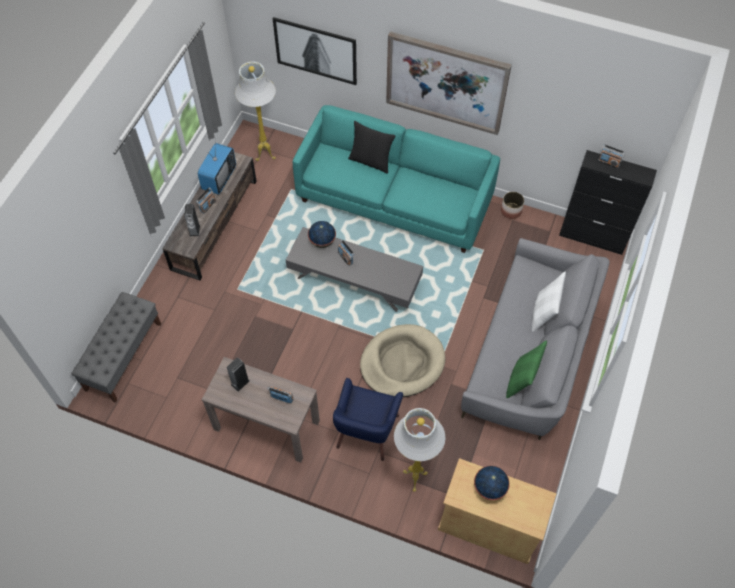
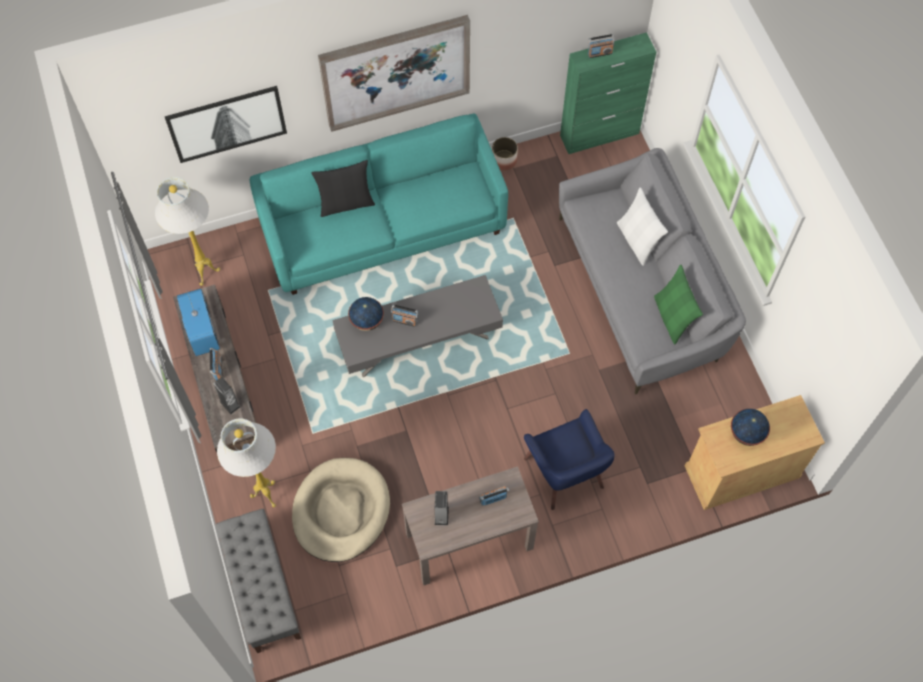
camera: 40 degrees left, 5 degrees up
beige dog bed [360,324,445,397] -> beige dog bed moved to [292,458,390,562]
white floor lamp [394,408,445,492] -> white floor lamp moved to [217,418,276,507]
black cabinet [559,150,657,255] -> green cabinet [560,32,656,154]

